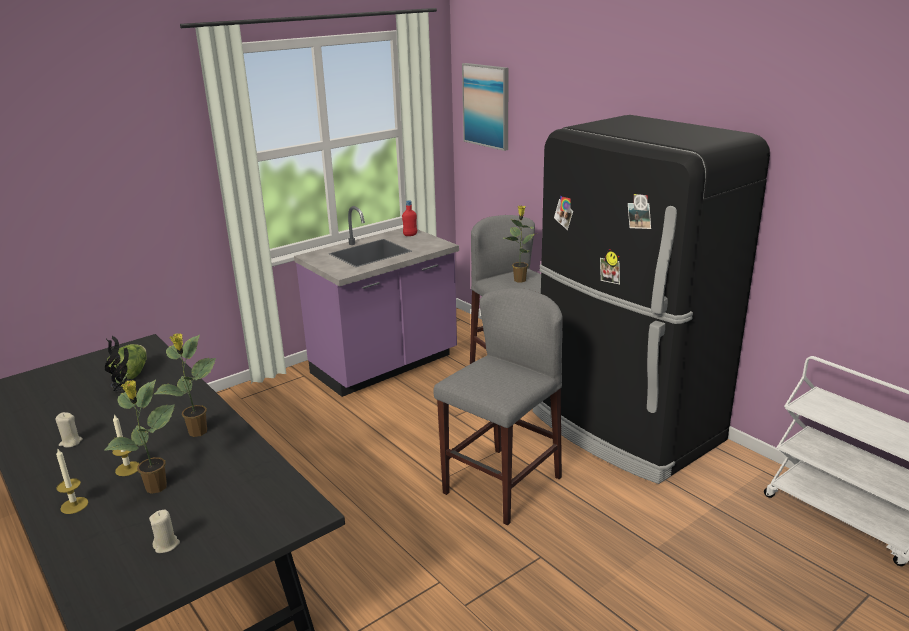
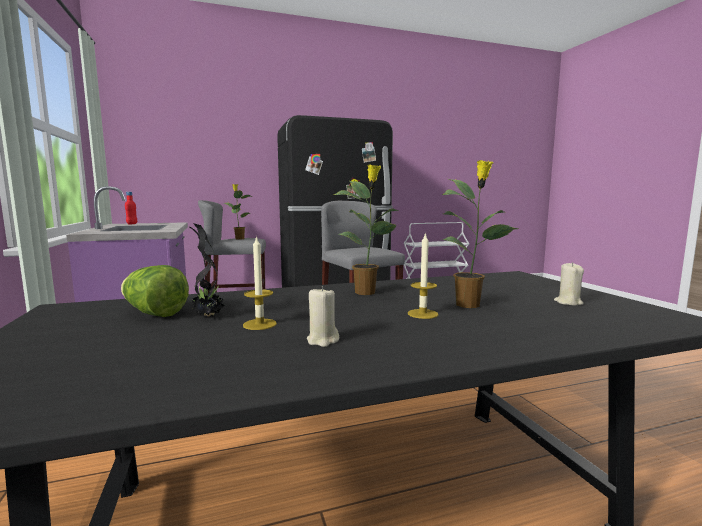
camera: 70 degrees left, 15 degrees down
candle [56,449,88,514] -> candle moved to [243,235,277,330]
picture [462,63,509,151] -> none

